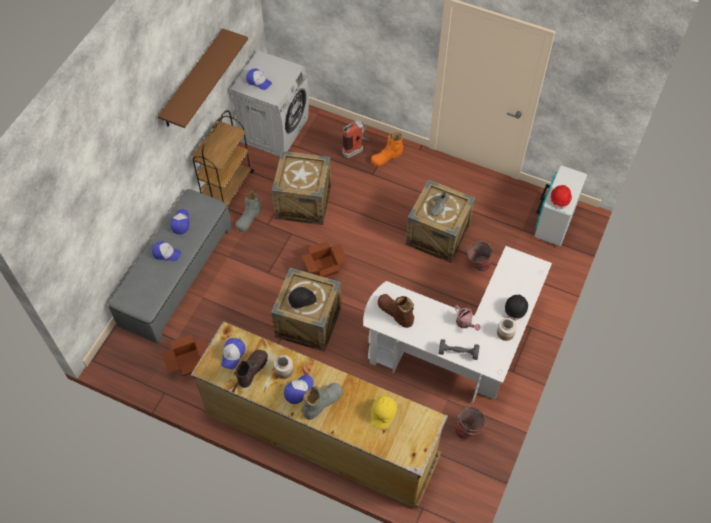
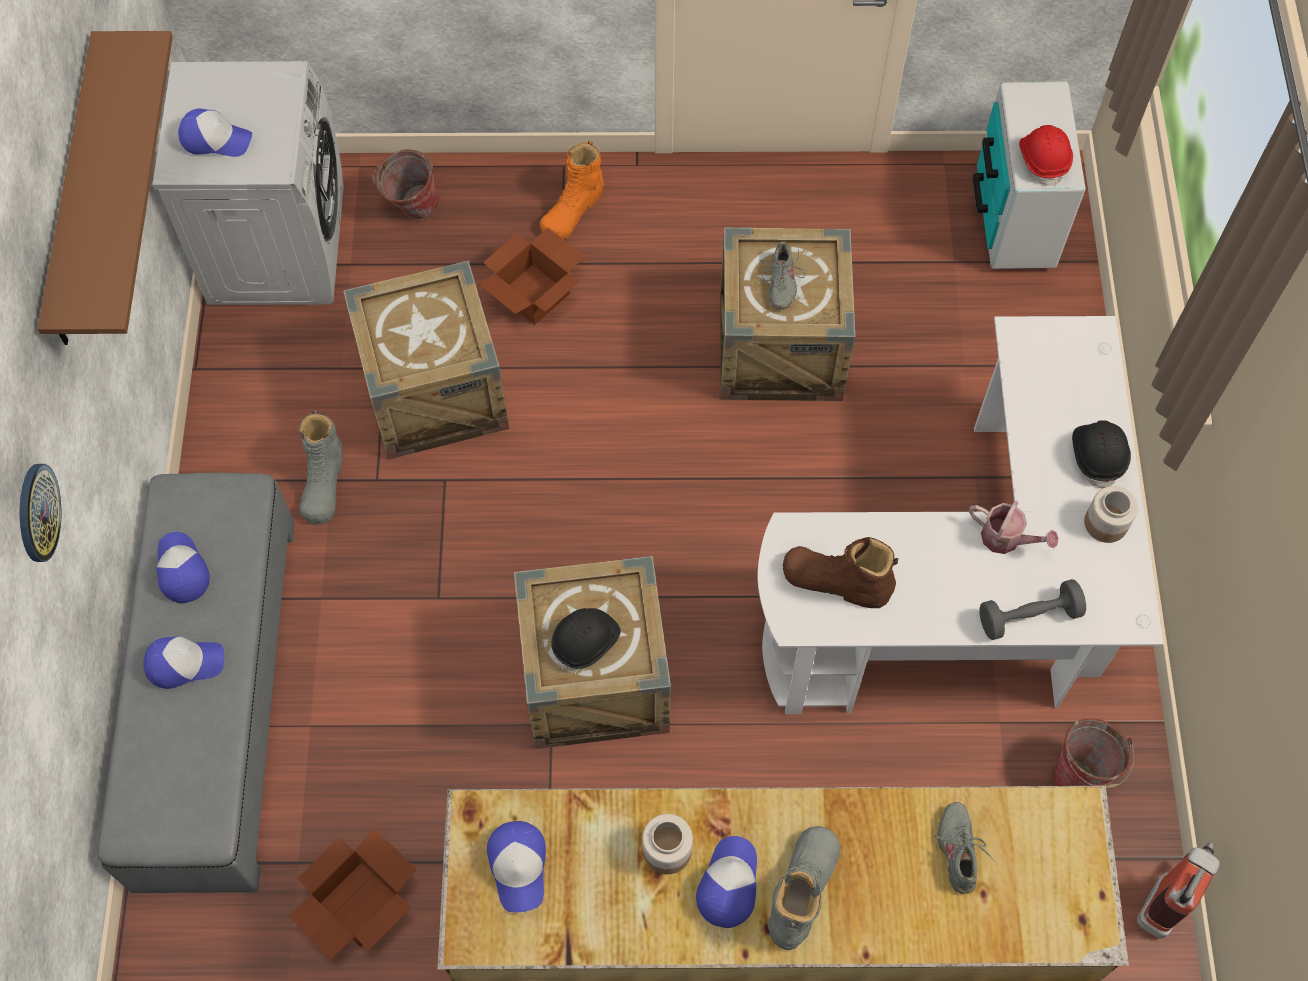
camera: 25 degrees left, 5 degrees up
brown cart [192,110,254,209] -> none
brown boot [234,350,268,388] -> none
cardboard box [301,241,348,277] -> cardboard box moved to [478,228,585,325]
fire extinguisher [342,120,369,158] -> fire extinguisher moved to [1137,842,1220,939]
yellow hard hat [371,396,397,429] -> grey shoe [934,802,995,894]
bucket [466,241,494,271] -> bucket moved to [372,149,440,220]
none -> wall clock [20,464,61,562]

